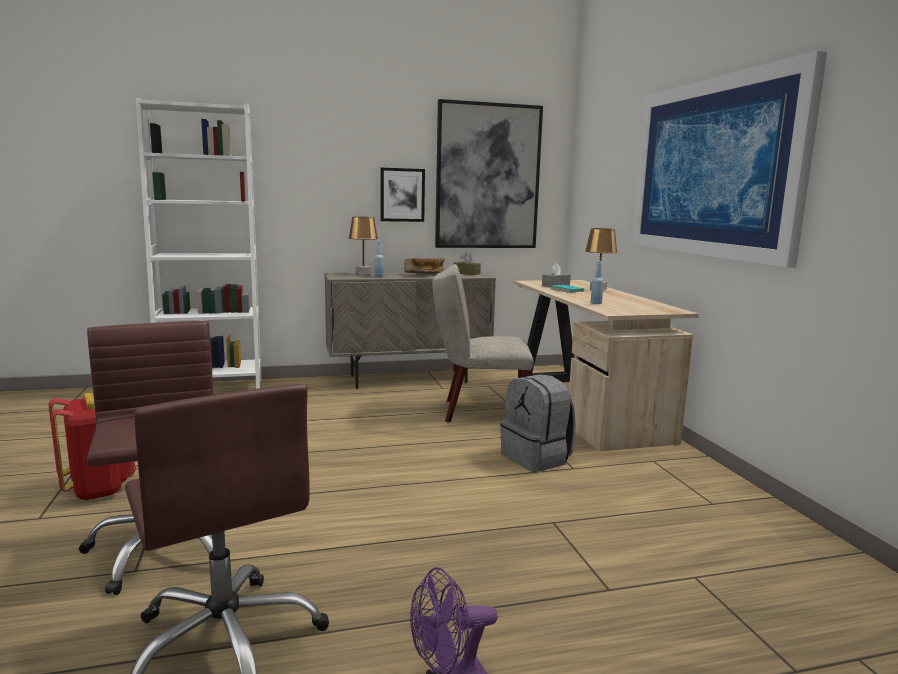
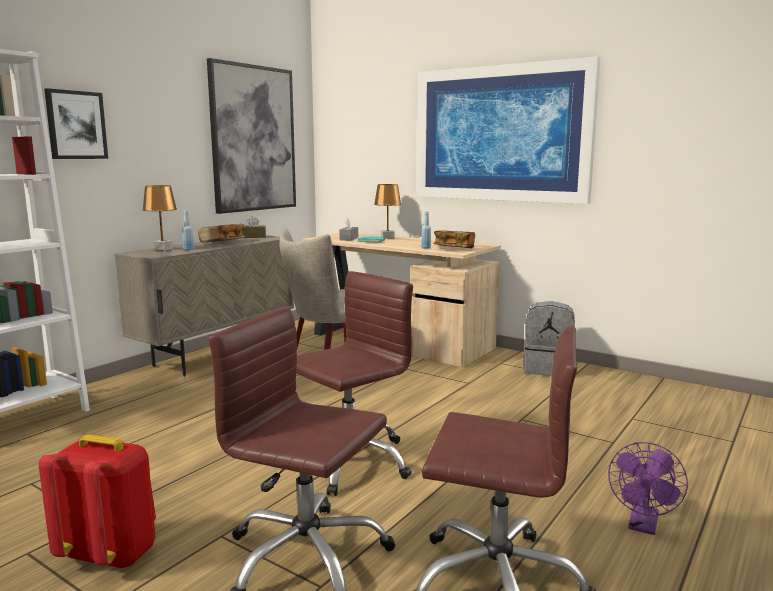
camera: 40 degrees left, 0 degrees up
picture [380,168,425,222] -> picture moved to [44,88,108,159]
grey backpack [500,374,576,472] -> grey backpack moved to [523,301,575,376]
none -> brown office chair [296,271,413,496]
none -> book [433,230,475,248]

